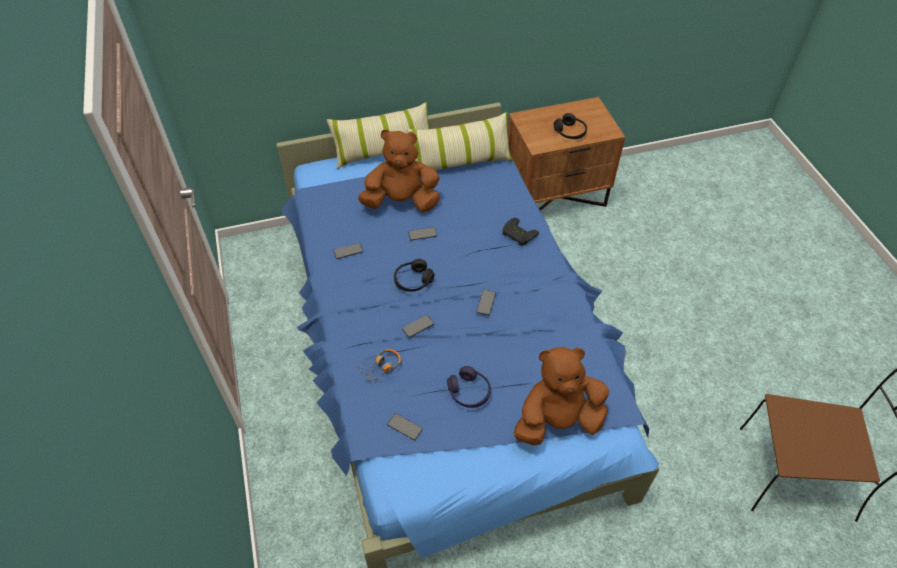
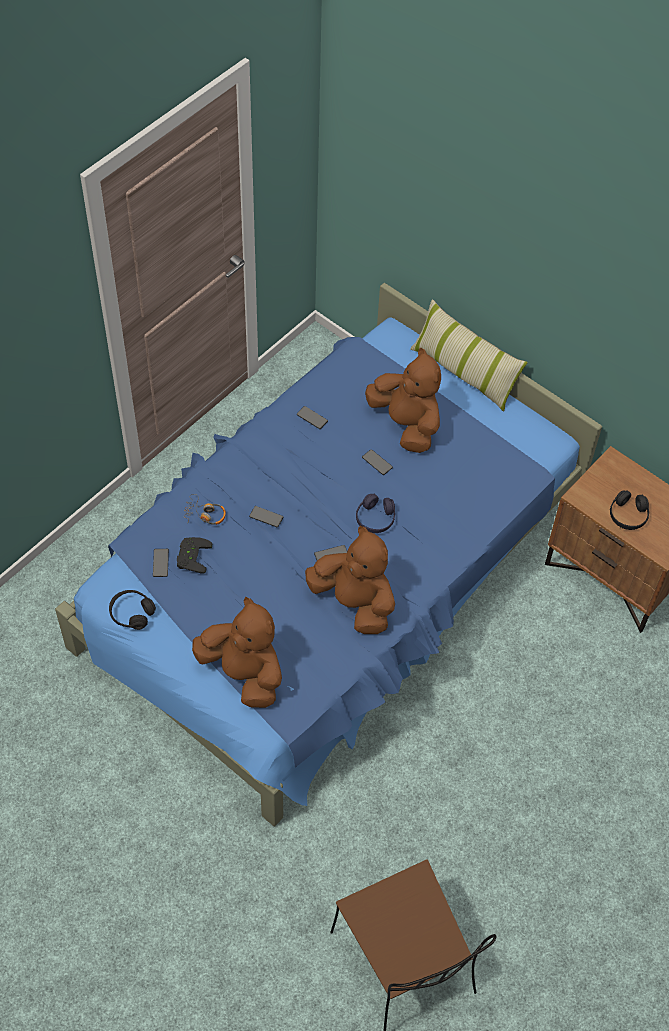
camera: 55 degrees right, 5 degrees up
black headphones [394,259,435,292] -> black headphones moved to [109,590,156,630]
pillow [406,112,513,171] -> none
purple headphones [447,366,491,408] -> purple headphones moved to [356,494,395,533]
black game controller [502,218,539,246] -> black game controller moved to [177,537,212,574]
none -> brown plush toy [305,526,395,634]

